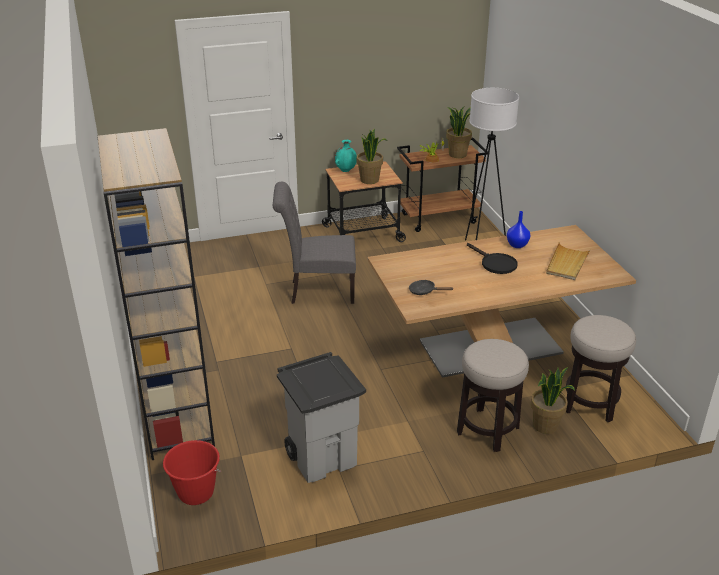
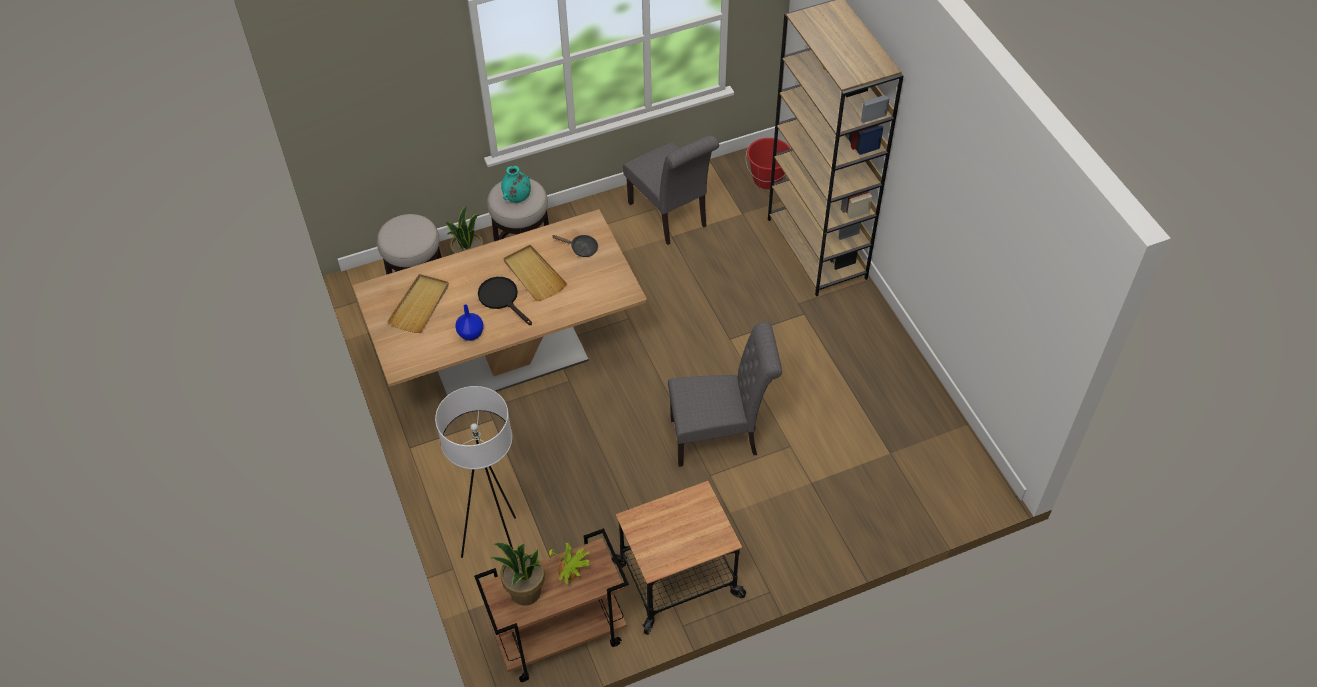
camera: 175 degrees right, 20 degrees up
grey trash can [277,352,366,483] -> grey chair [623,135,719,245]
turquoise vase [335,140,357,172] -> turquoise vase moved to [501,166,531,203]
potted plant [357,129,388,184] -> none
none -> beige tray [503,245,567,301]

